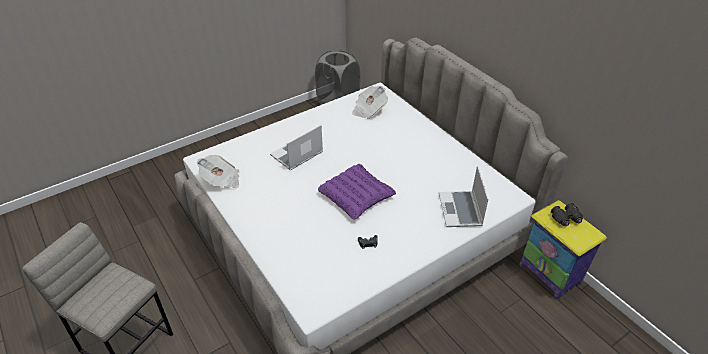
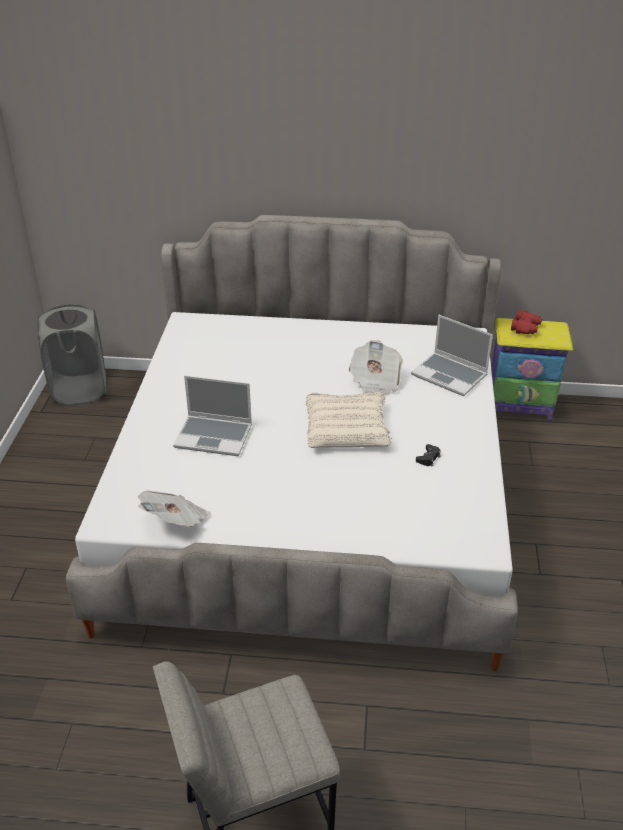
camera: 50 degrees left, 5 degrees down
laptop [270,125,323,170] -> laptop turned 75 degrees counterclockwise [173,376,252,456]
purple pillow [318,164,396,220] -> beige pillow [305,392,392,448]
newspaper [352,86,388,119] -> newspaper moved to [349,340,403,395]
black binoculars [551,203,583,226] -> red binoculars [511,310,542,334]

